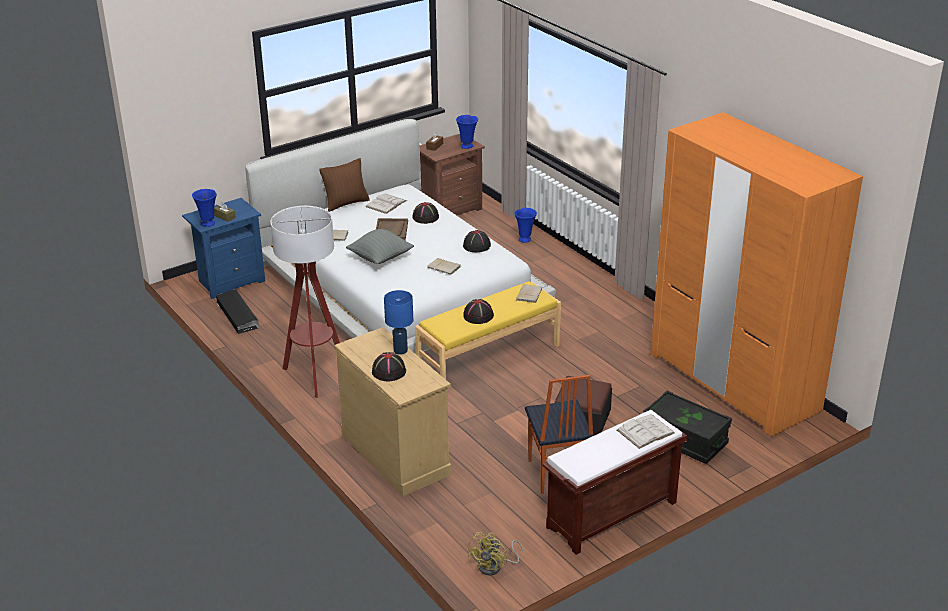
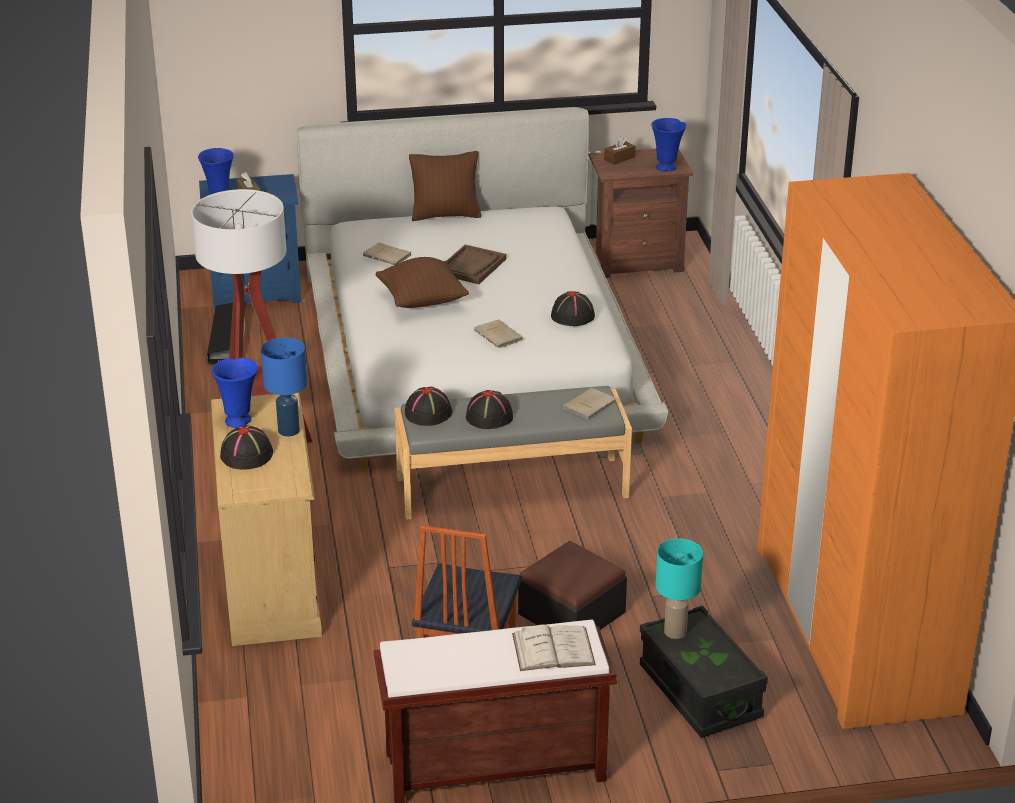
camera: 25 degrees right, 0 degrees up
grey pillow [346,229,414,264] -> brown pillow [376,257,469,308]
white book [366,194,407,214] -> none
black hat [412,202,439,224] -> black hat moved to [405,387,452,426]
yellow bench [415,281,561,379] -> grey bench [394,386,632,520]
yellow fan [468,532,523,575] -> none
blue vase [514,208,537,243] -> blue vase moved to [211,358,258,428]
none -> turquoise table lamp [655,538,703,639]

